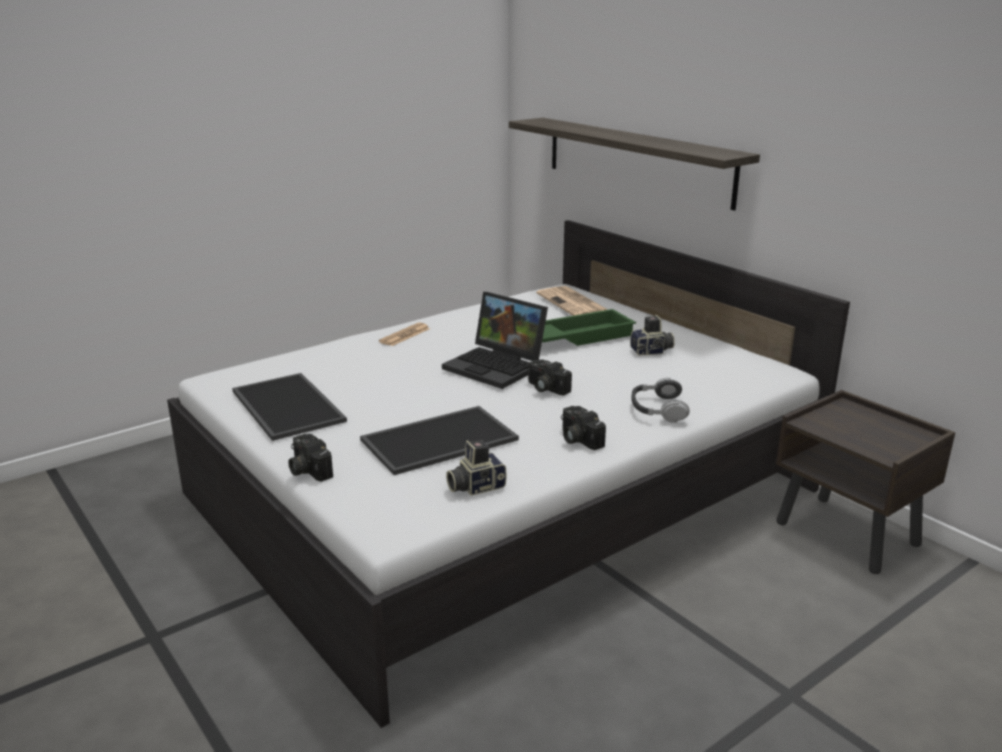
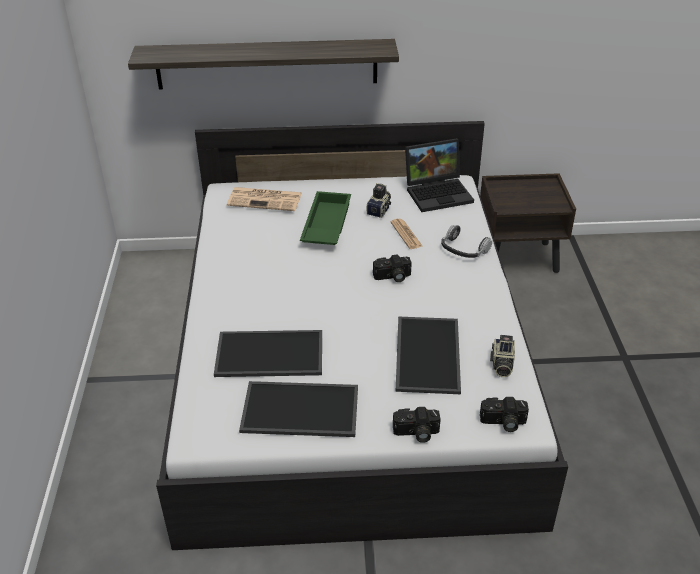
camera: 55 degrees left, 15 degrees up
newspaper [379,323,430,346] -> newspaper moved to [390,219,422,249]
laptop [442,292,548,389] -> laptop moved to [405,138,474,212]
camera [561,406,606,450] -> camera moved to [480,397,529,432]
none -> tray [214,330,322,377]

